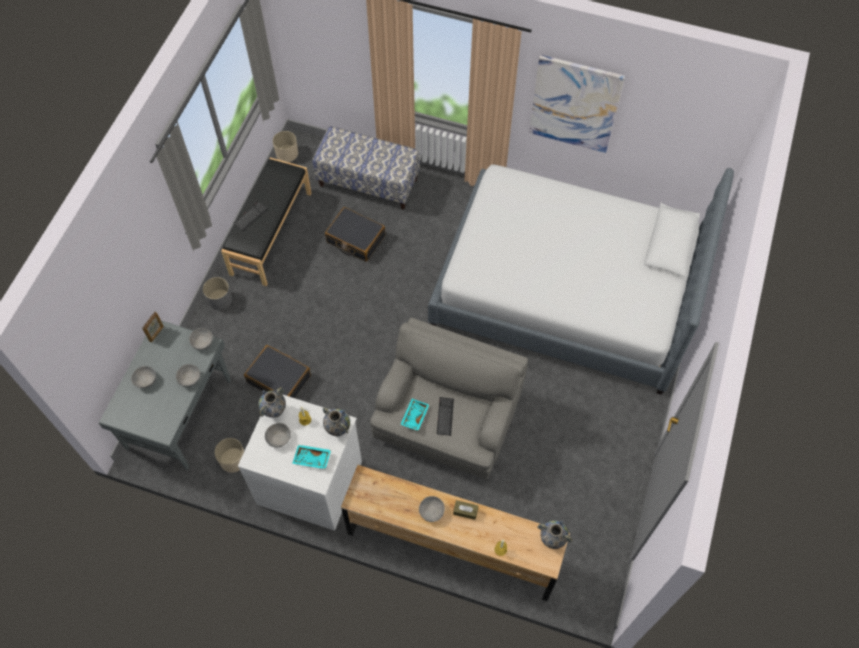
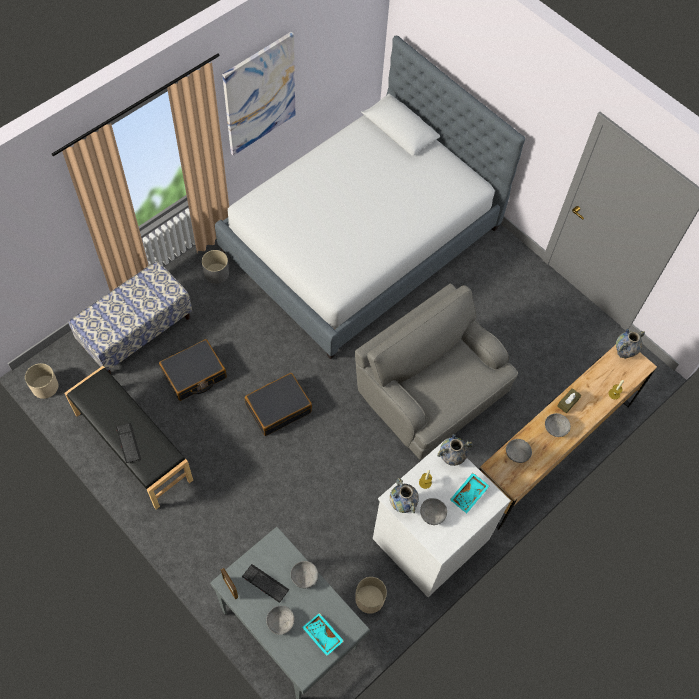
camera: 65 degrees left, 0 degrees up
grey bowl [189,328,213,350] -> grey bowl moved to [506,439,532,463]
grey planter [203,277,232,310] -> grey planter moved to [202,250,229,284]
black suitcase [244,345,311,398] -> black suitcase moved to [245,373,312,436]
turquoise tray [400,399,429,431] -> turquoise tray moved to [302,613,344,656]
keyboard [437,397,454,436] -> keyboard moved to [242,564,289,603]

